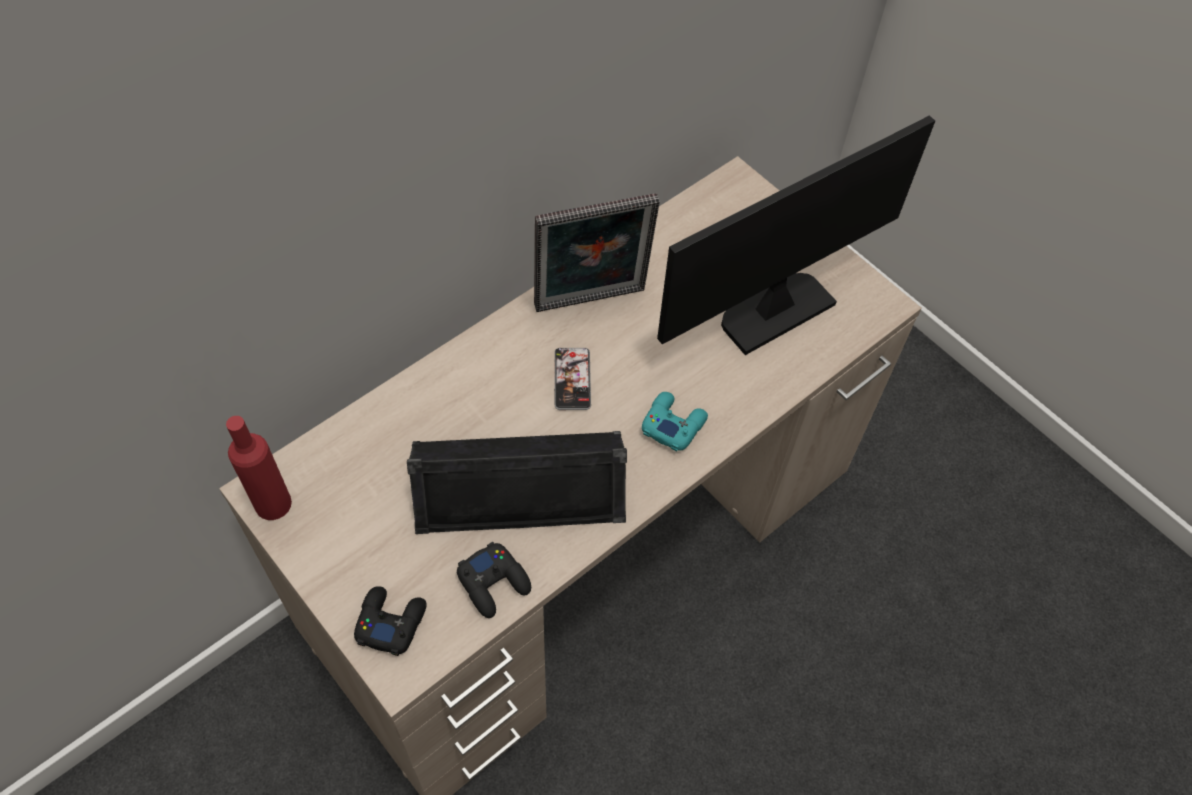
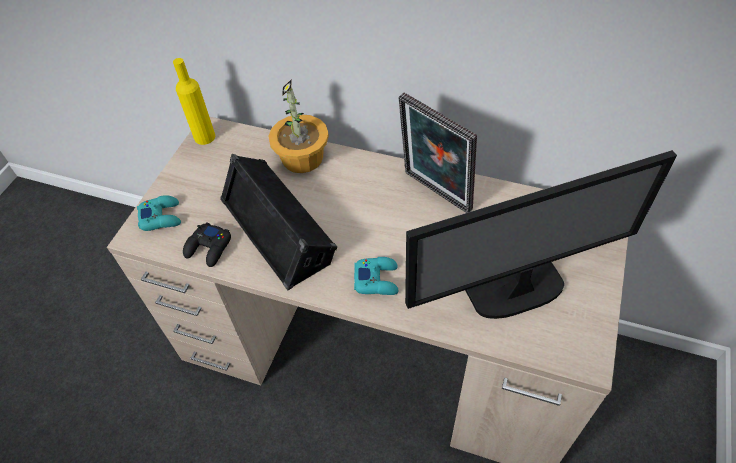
camera: 65 degrees right, 5 degrees down
red bottle [226,416,292,520] -> yellow bottle [173,58,215,145]
black game controller [354,586,427,656] -> turquoise game controller [137,195,181,231]
phone [554,348,591,410] -> none
monitor [657,115,935,355] -> monitor turned 135 degrees clockwise [405,150,677,319]
none -> potted plant [268,79,329,173]

